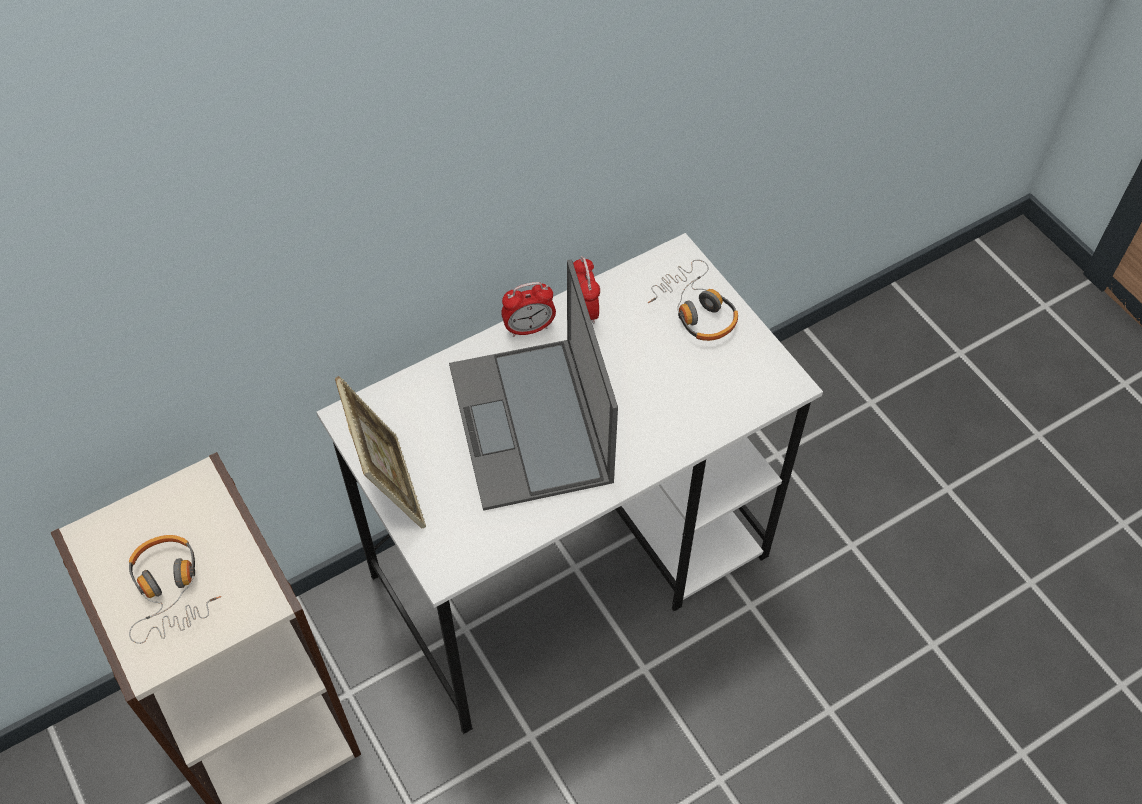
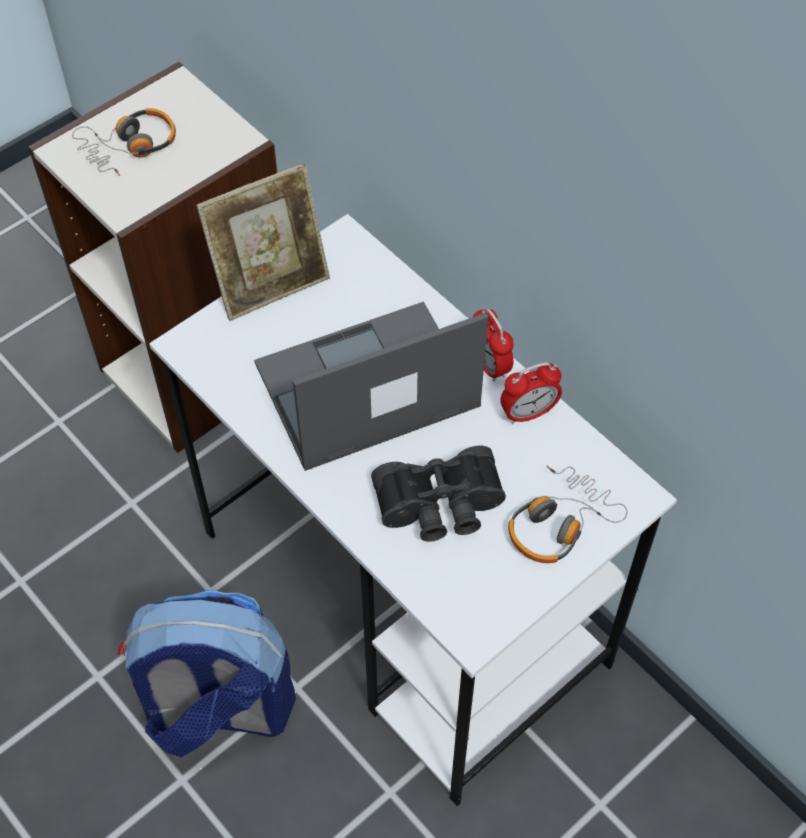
camera: 80 degrees right, 0 degrees up
none -> backpack [118,589,296,758]
none -> black binoculars [371,446,506,542]

